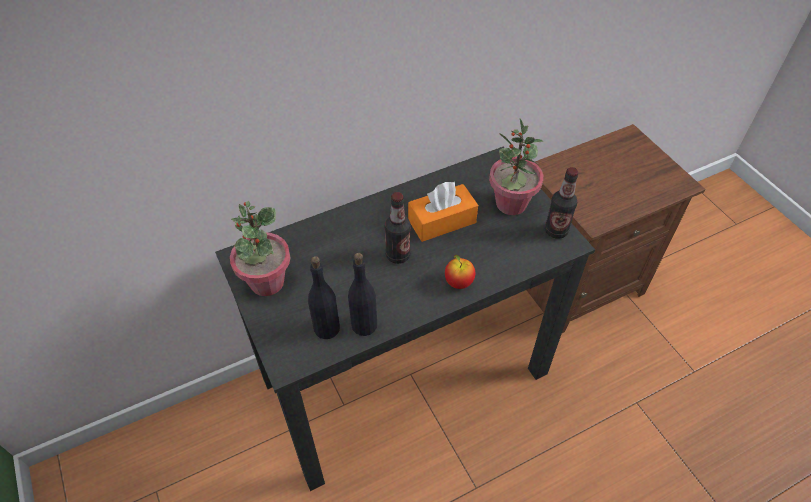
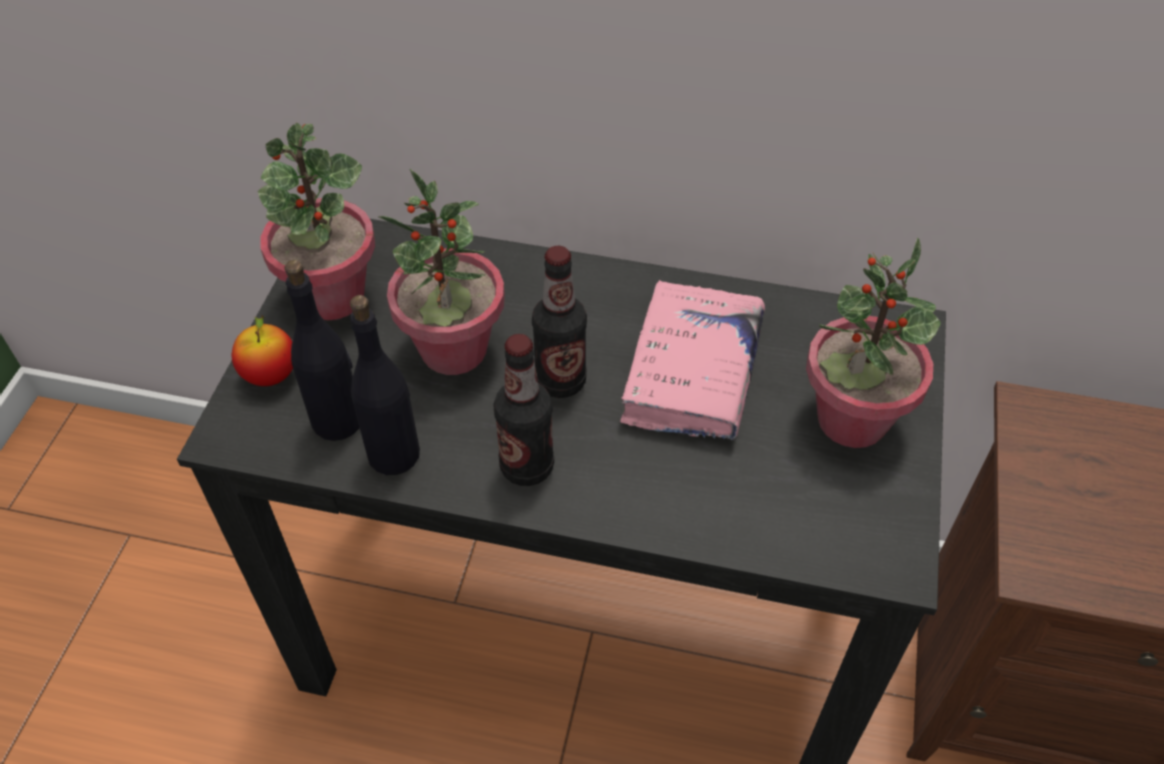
camera: 40 degrees right, 0 degrees up
orange tissue box [408,182,478,242] -> pink book [620,280,765,440]
apple [445,255,475,289] -> apple moved to [232,316,293,386]
bottle [545,167,579,239] -> bottle moved to [493,334,554,486]
none -> potted plant [378,169,505,375]

